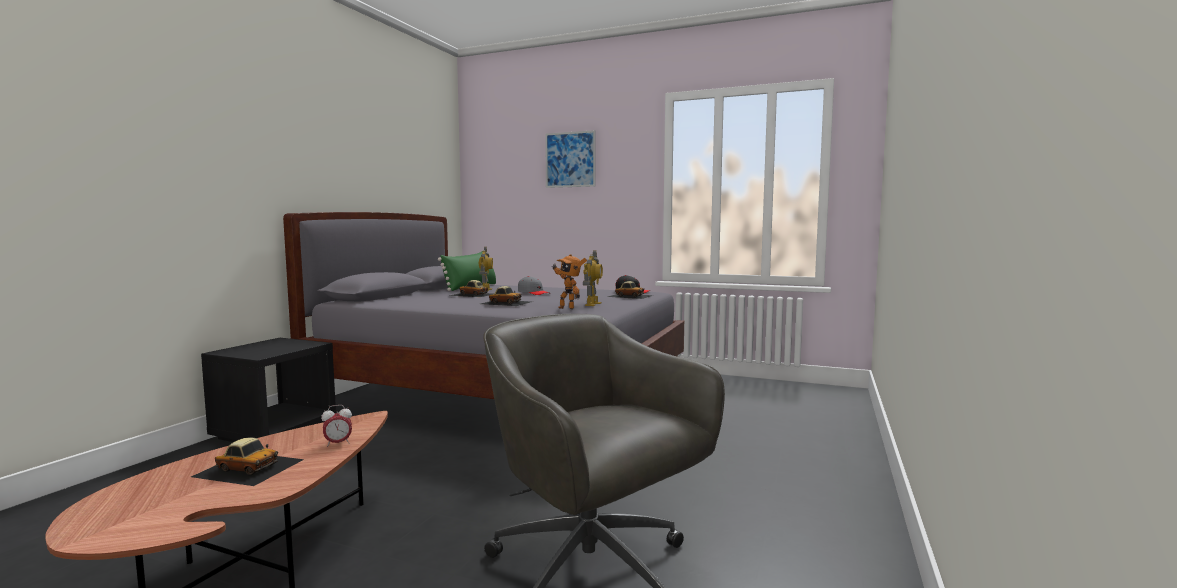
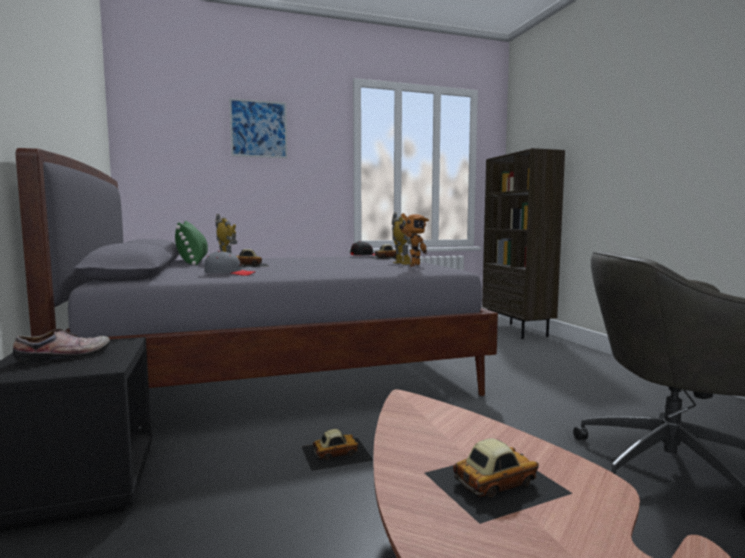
camera: 40 degrees left, 0 degrees up
alarm clock [321,405,352,447] -> none
toy car [481,286,531,306] -> toy car moved to [301,429,373,471]
grey cap [518,276,549,295] -> grey cap moved to [204,251,256,276]
toy robot [552,254,587,309] -> toy robot turned 45 degrees counterclockwise [399,213,430,267]
none -> shoe [13,328,110,363]
none -> brown bookcase [482,148,565,339]

